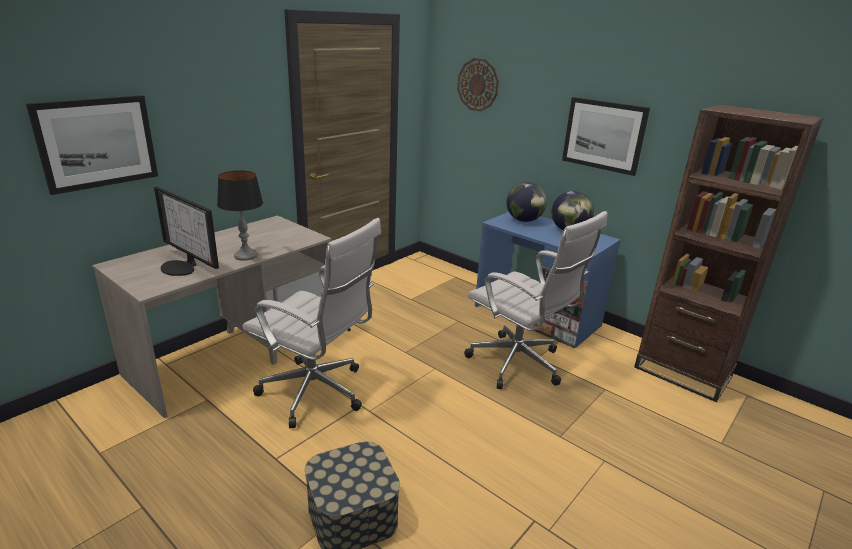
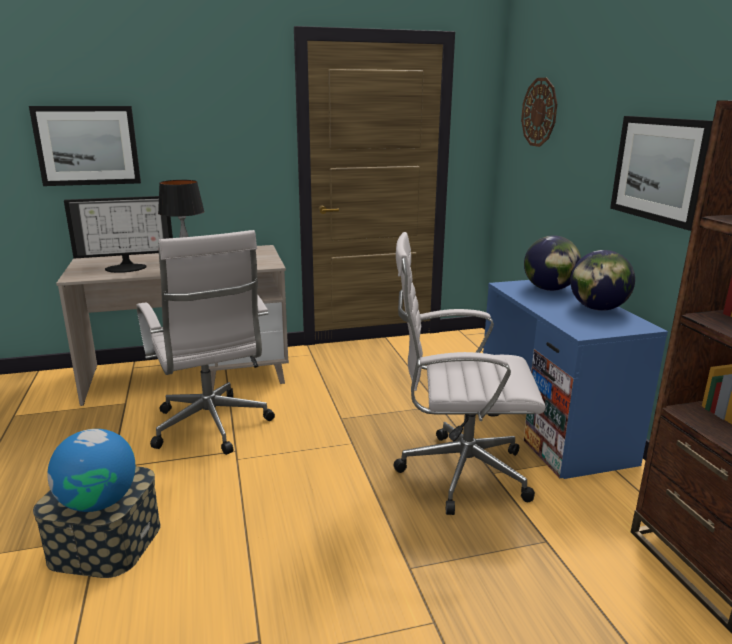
camera: 35 degrees right, 5 degrees down
monitor [154,187,219,276] -> monitor turned 90 degrees counterclockwise [64,196,173,273]
white office chair [464,211,608,389] -> white office chair turned 105 degrees clockwise [394,232,546,515]
none -> globe [47,429,135,512]

